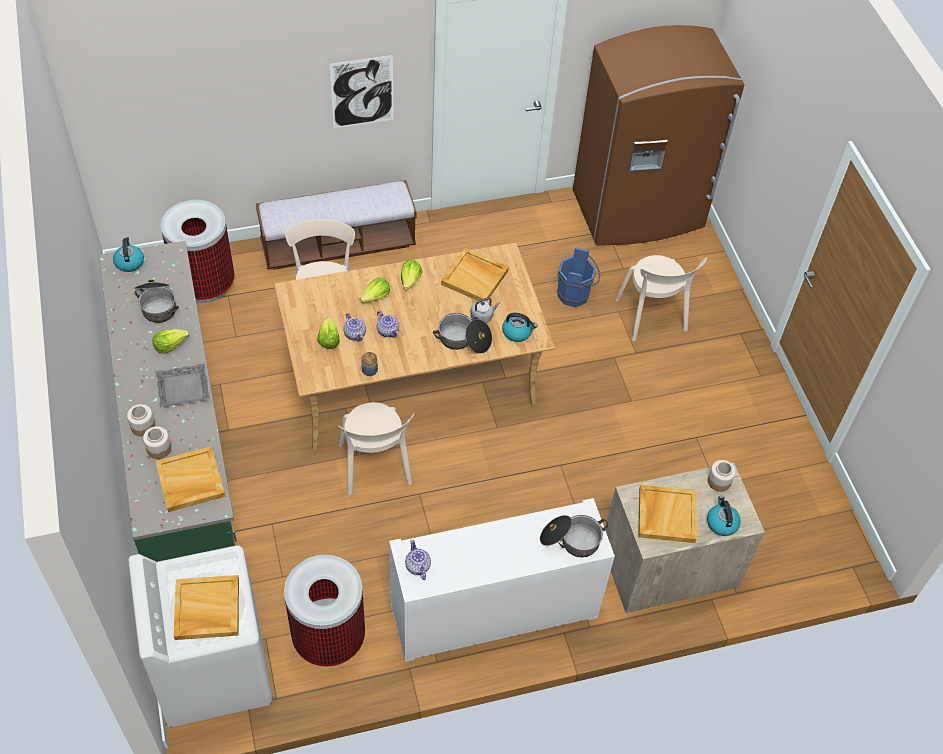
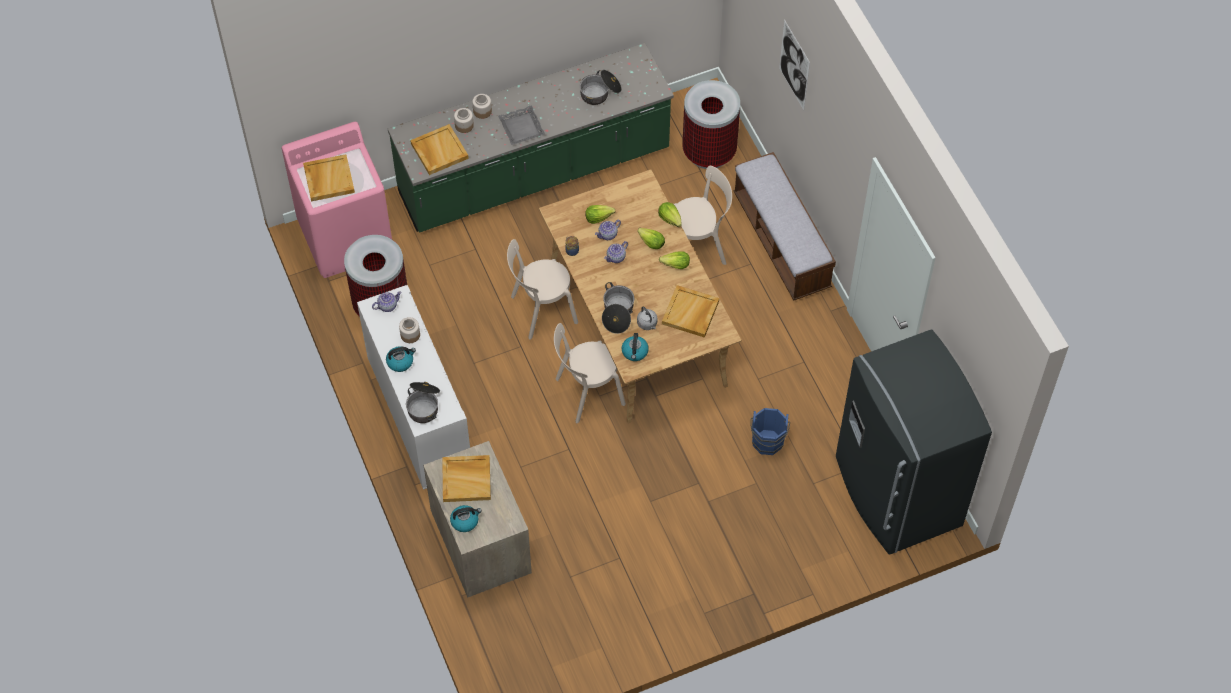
camera: 85 degrees right, 5 degrees up
kettle [113,237,144,272] -> kettle moved to [386,346,416,372]
white washing machine [128,545,273,727] -> pink washing machine [281,122,392,278]
lettuce [153,329,189,354] -> lettuce moved to [658,202,682,227]
picture [329,55,393,128] -> picture moved to [779,20,810,110]
brown fridge [573,25,744,246] -> grey fridge [836,329,992,555]
beige chair [615,255,707,341] -> beige chair moved to [554,323,626,423]
jar [708,460,736,492] -> jar moved to [399,317,420,343]

